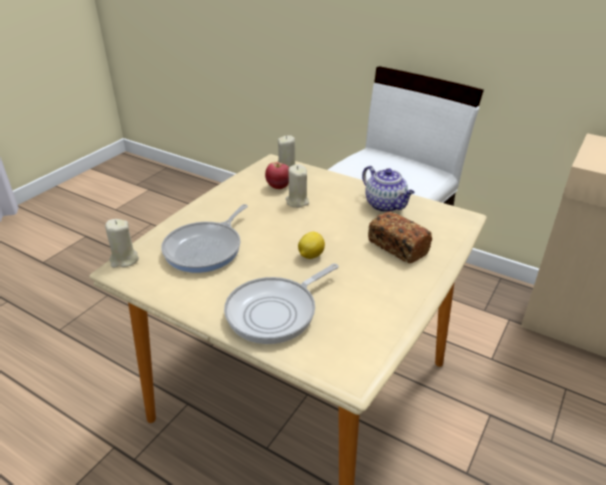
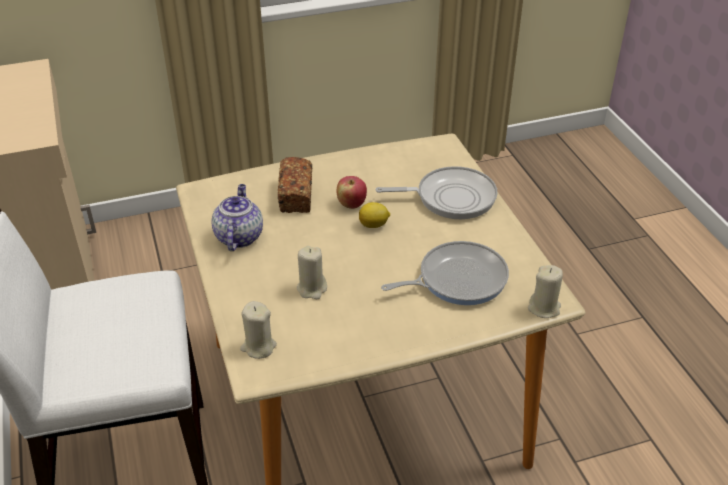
camera: 140 degrees left, 5 degrees up
apple [265,162,289,189] -> apple moved to [337,176,367,209]

